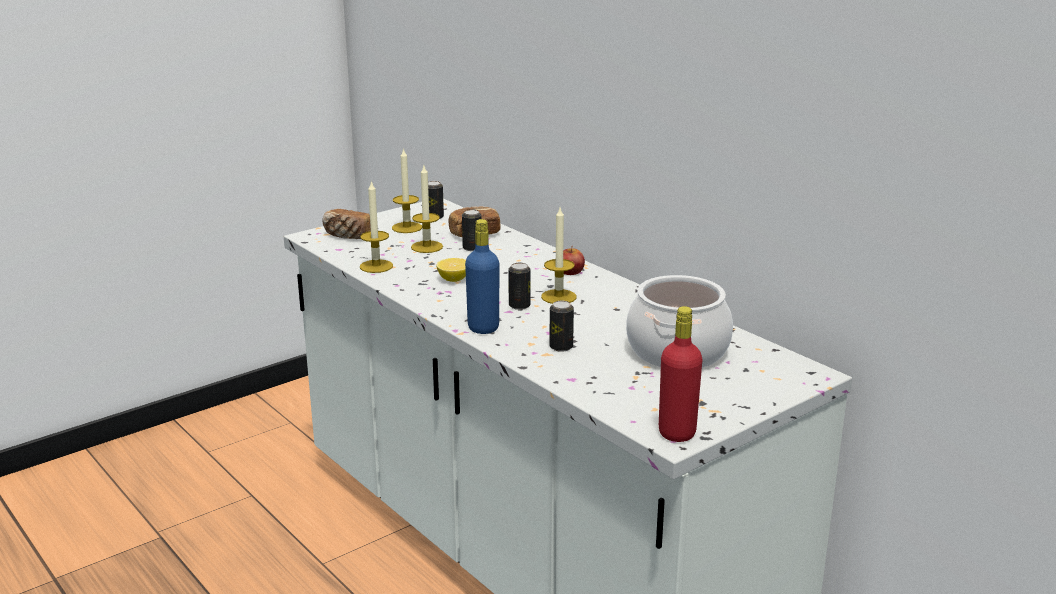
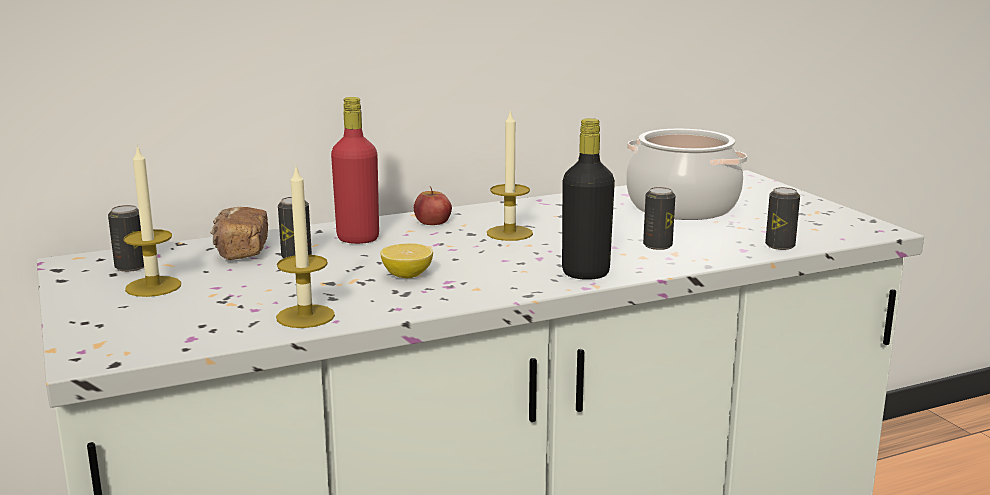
camera: 75 degrees left, 5 degrees down
bread [322,209,371,239] -> none
candle [411,166,443,253] -> none
blue bottle [465,219,499,334] -> black bottle [562,118,615,280]
can [508,263,531,310] -> can moved to [765,187,800,250]
red bottle [659,306,703,442] -> red bottle moved to [331,97,379,244]

